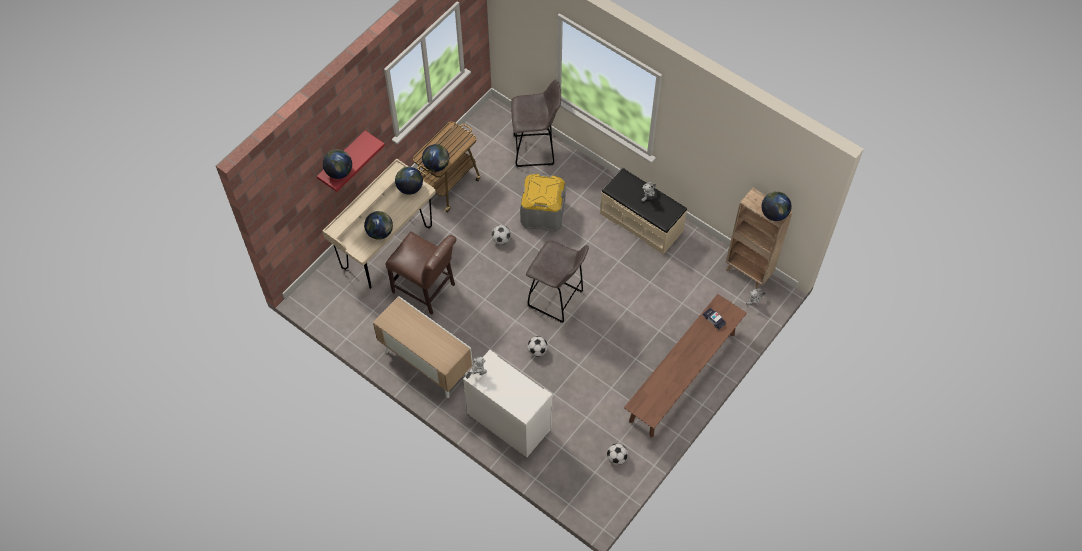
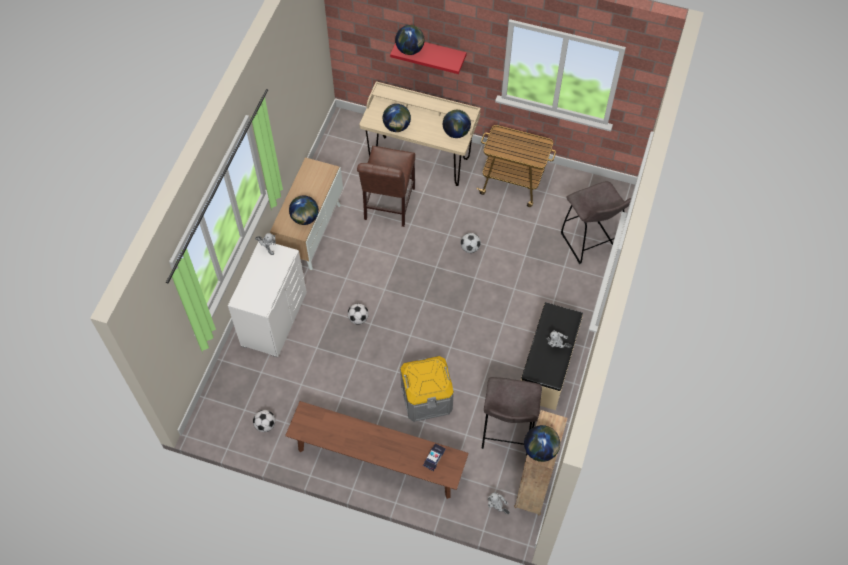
camera: 70 degrees right, 0 degrees up
globe [422,144,449,172] -> globe moved to [289,195,319,225]
grey storage box [520,174,566,232] -> grey storage box moved to [400,356,454,422]
grey stool [526,240,589,323] -> grey stool moved to [481,377,542,456]

